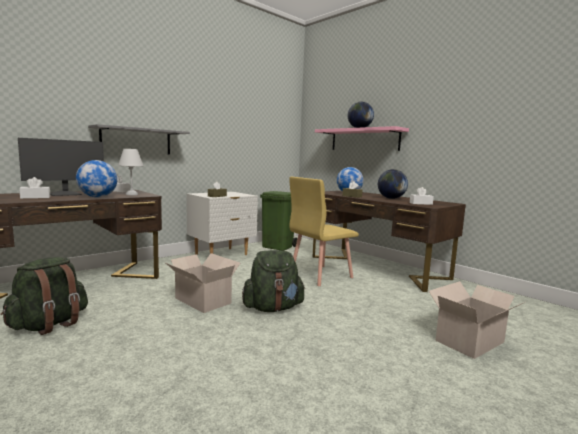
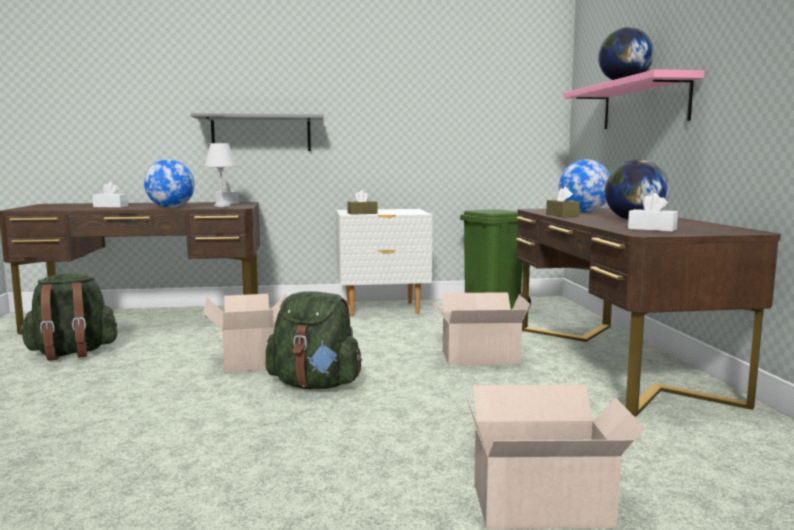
camera: 35 degrees right, 0 degrees up
monitor [18,138,104,196] -> none
yellow chair [289,177,359,286] -> cardboard box [431,292,530,365]

